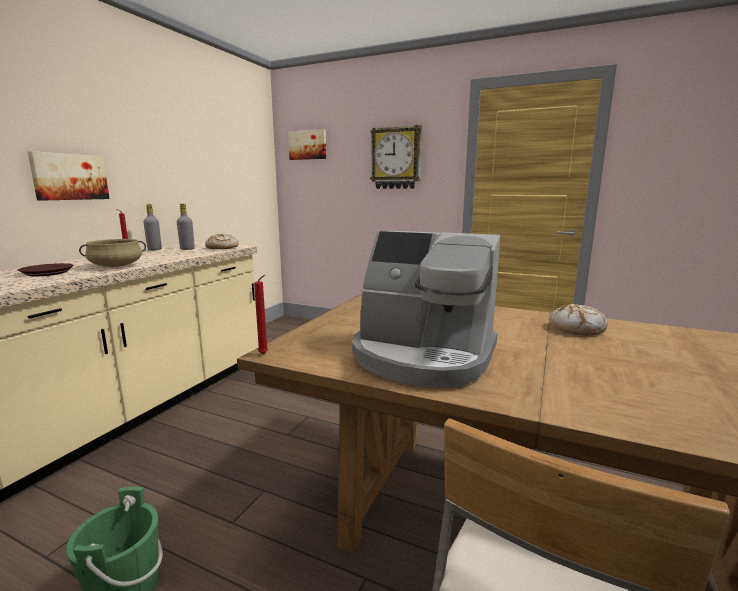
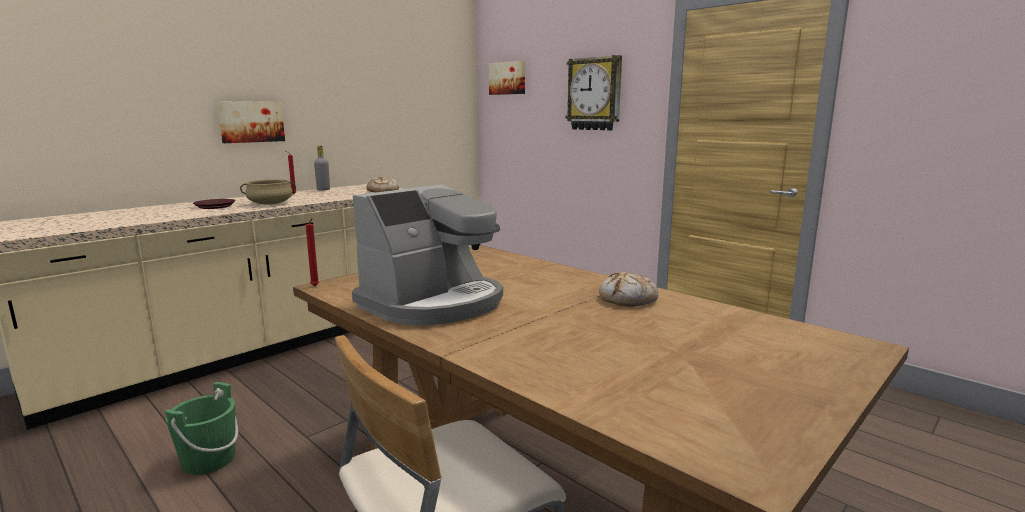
camera: 20 degrees right, 0 degrees up
grey bottle [177,204,195,250] -> none
coffee machine [352,231,500,388] -> coffee machine turned 90 degrees counterclockwise [352,184,503,326]

